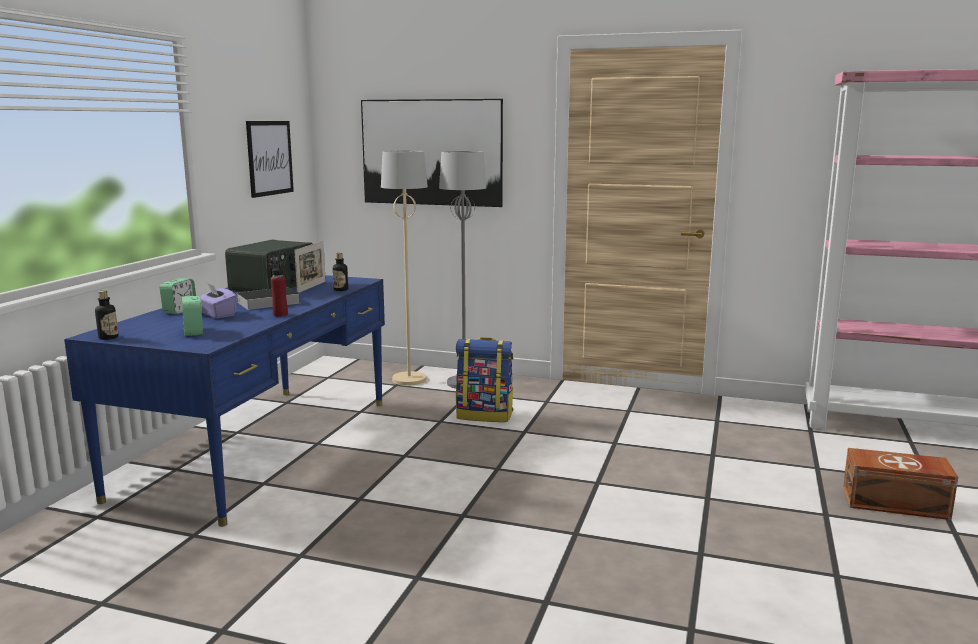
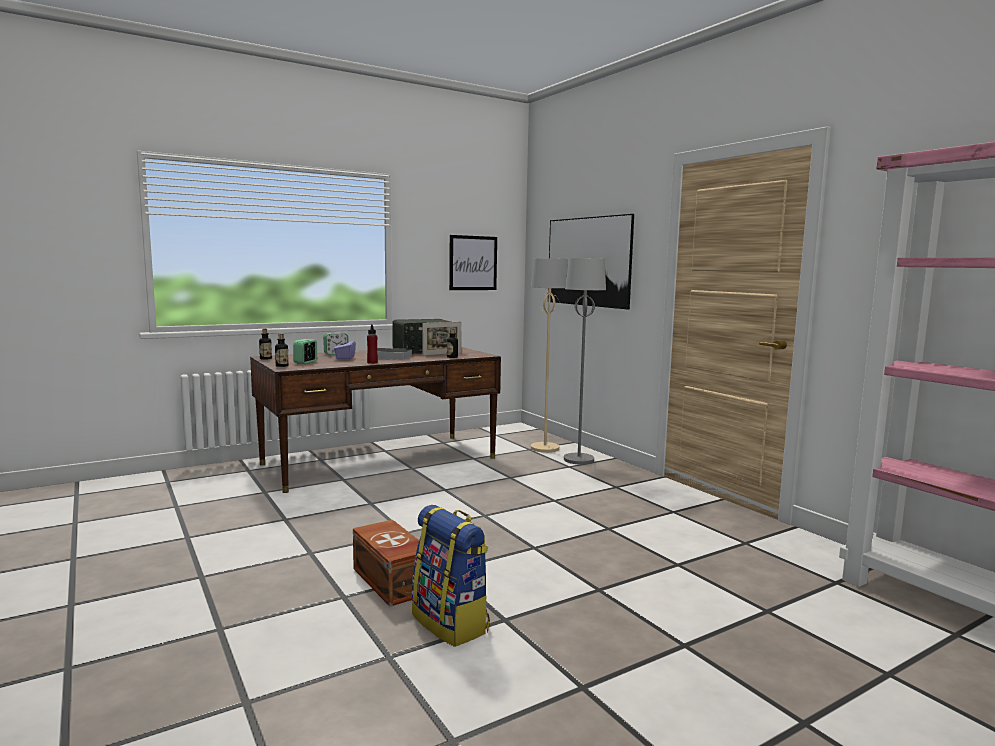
camera: 40 degrees right, 5 degrees down
blue desk [64,275,385,527] -> brown desk [250,347,501,493]
backpack [456,337,514,422] -> backpack moved to [412,505,490,647]
brown storage box [843,448,958,520] -> brown storage box moved to [353,520,419,607]
none -> bottle [275,334,289,367]

